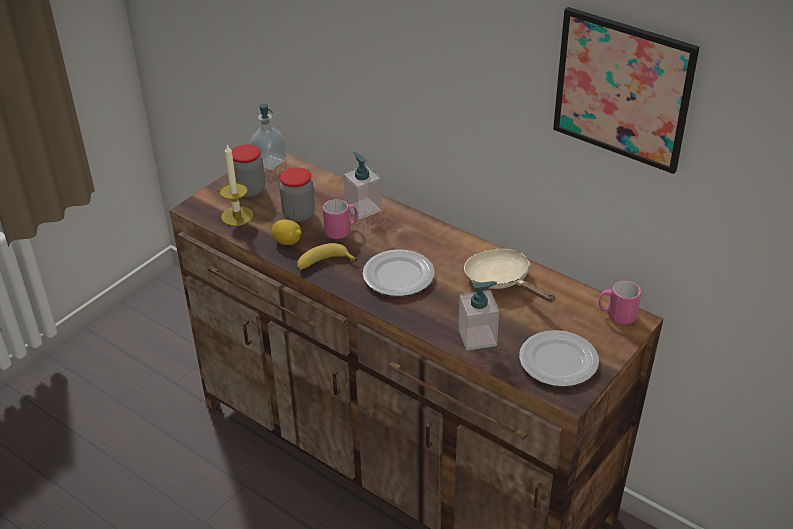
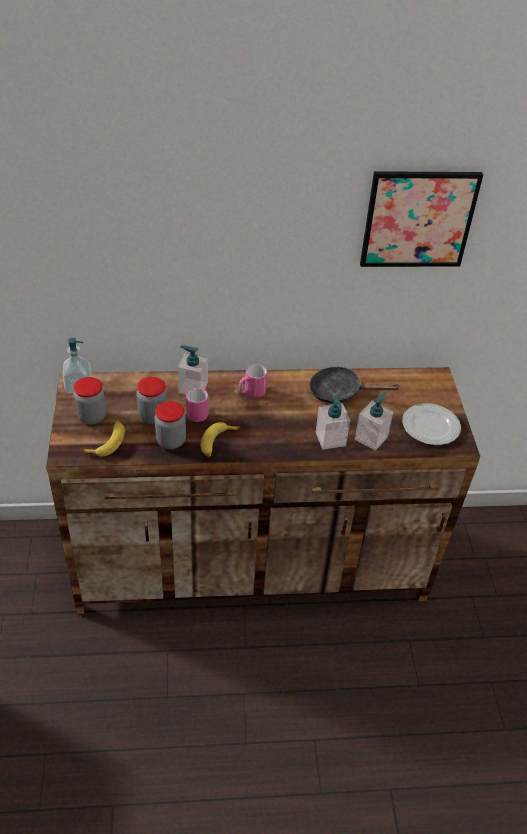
camera: 45 degrees left, 5 degrees up
candle [220,144,253,226] -> banana [83,420,125,457]
lemon [272,219,302,245] -> jar [154,401,186,449]
plate [363,249,435,296] -> none
beige frying pan [464,249,556,302] -> black frying pan [309,366,399,403]
pink mug [599,281,641,325] -> pink mug moved to [239,364,267,398]
none -> soap dispenser [316,396,350,450]

